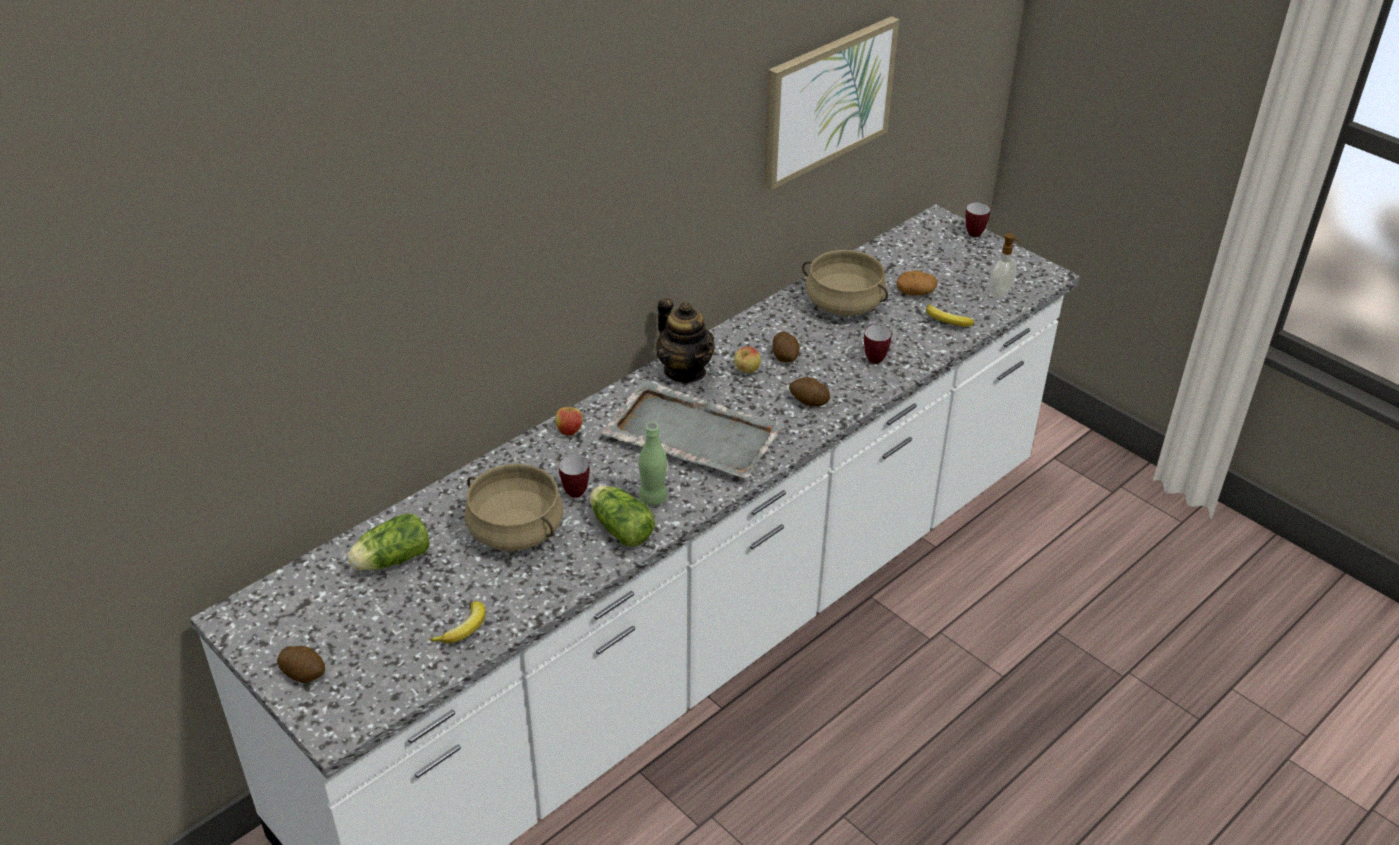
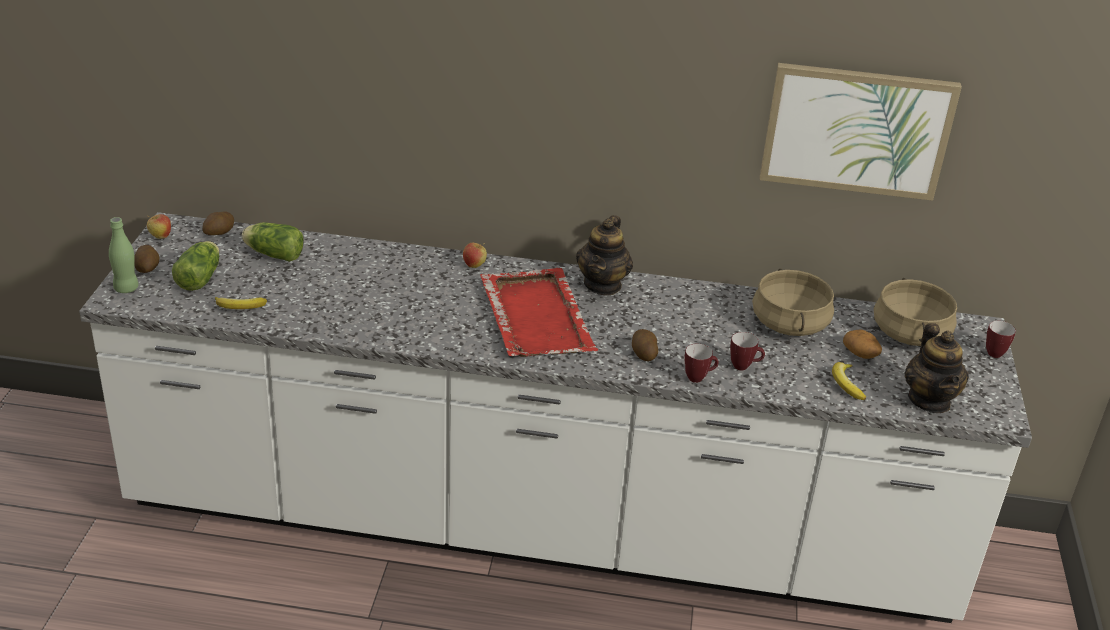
camera: 50 degrees right, 5 degrees down
beige cooking pot [465,464,564,551] -> beige cooking pot moved to [874,278,957,346]
mug [559,455,590,498] -> mug moved to [684,344,719,383]
lettuce [589,486,655,547] -> lettuce moved to [172,241,219,291]
grey tray [600,380,785,479] -> red tray [480,268,599,357]
green bottle [639,422,667,505] -> green bottle moved to [109,217,139,293]
apple [734,346,760,373] -> apple moved to [147,214,171,239]
potato [773,331,800,363] -> potato moved to [202,211,234,235]
soap dispenser [989,233,1022,299] -> teapot [904,323,969,413]

